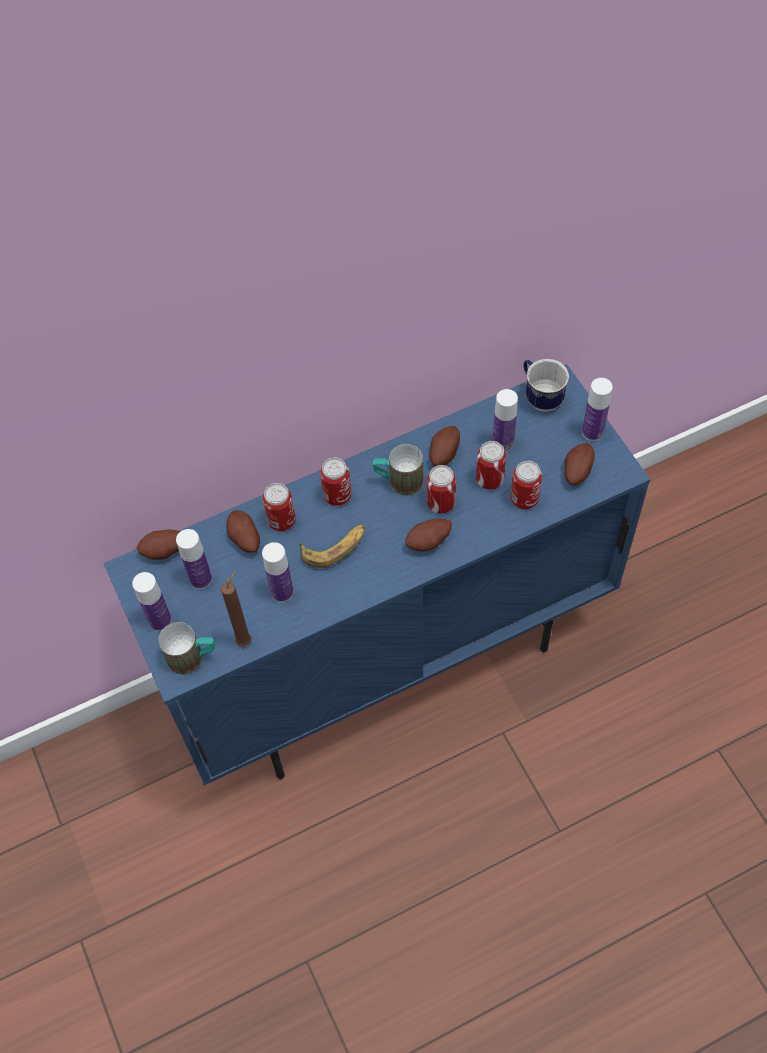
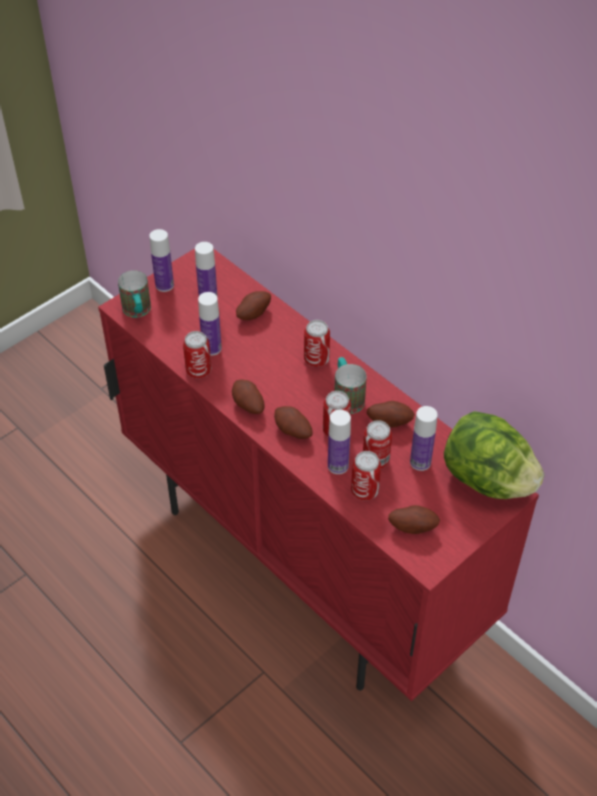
camera: 70 degrees right, 10 degrees down
blue cabinet [104,364,650,785] -> red cabinet [98,249,539,701]
potato [137,530,181,560] -> potato moved to [232,380,265,414]
brown candle [221,571,252,647] -> none
can [262,483,296,531] -> can moved to [183,331,211,378]
banana [300,524,365,568] -> none
mug [524,359,569,412] -> lettuce [444,411,545,499]
bottle [582,378,613,441] -> bottle moved to [328,410,351,474]

